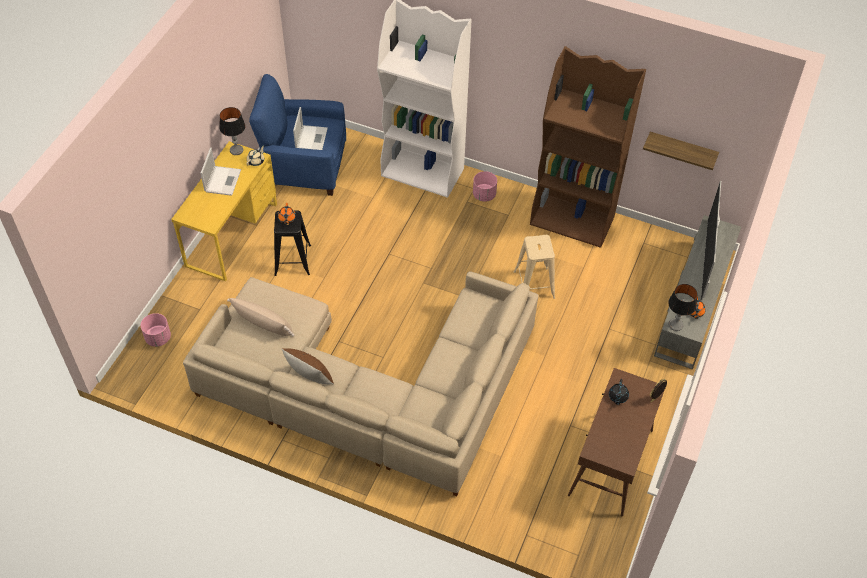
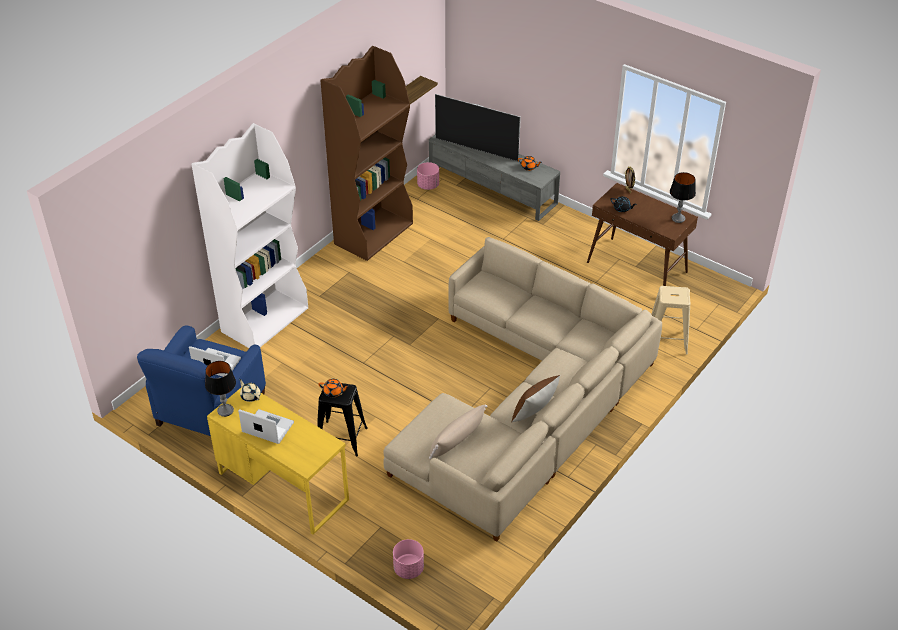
camera: 75 degrees left, 10 degrees down
pink planter [473,171,497,202] -> pink planter moved to [417,162,439,190]
beige stool [513,235,555,299] -> beige stool moved to [651,286,691,355]
table lamp [668,284,698,331] -> table lamp moved to [670,172,696,223]

